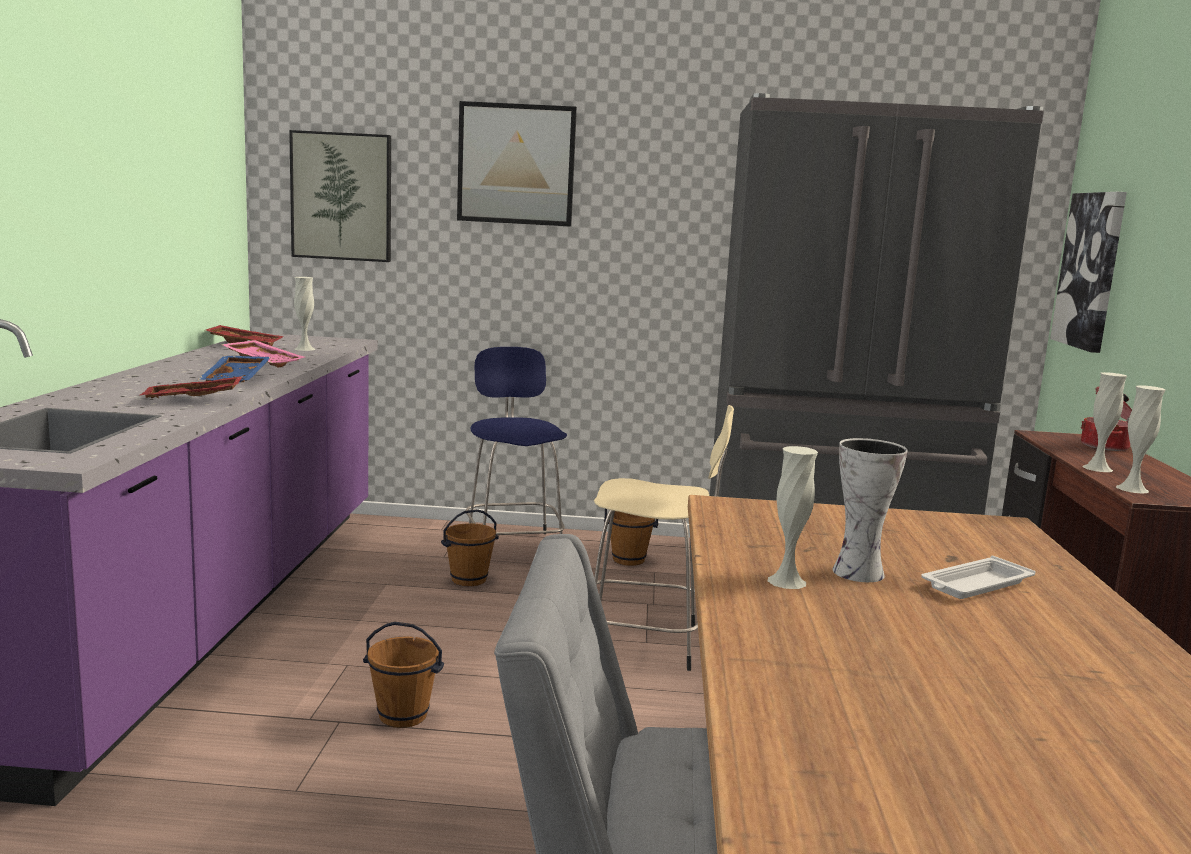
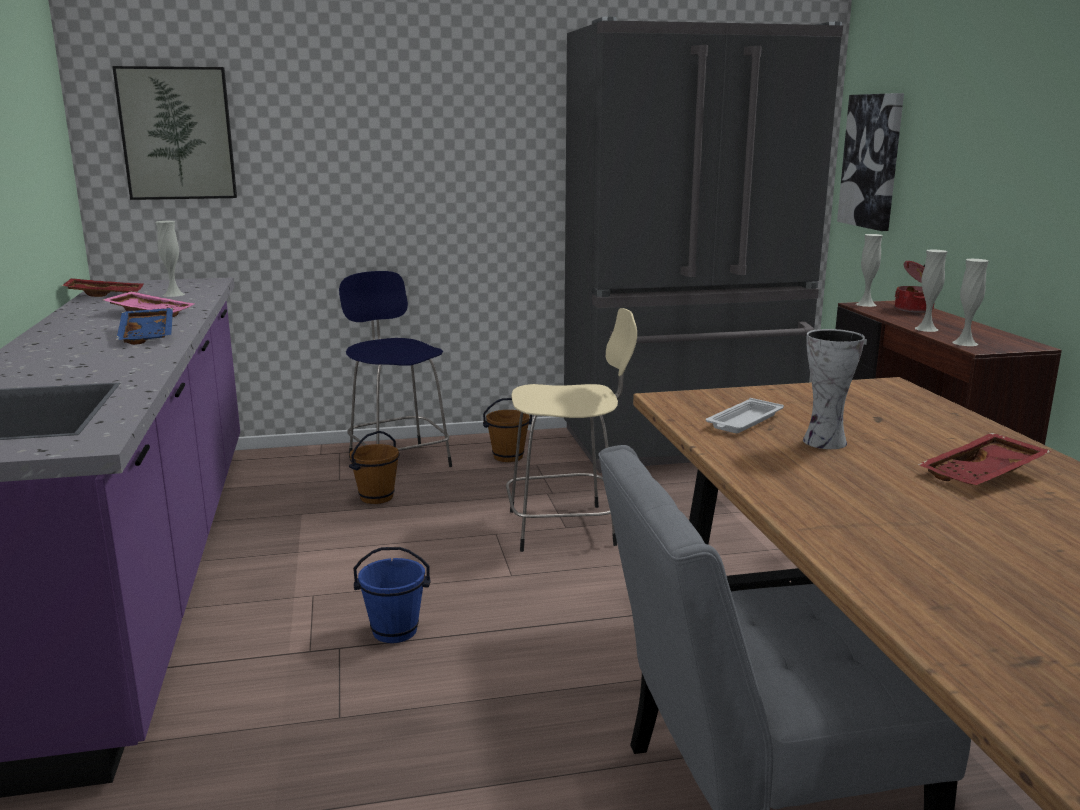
camera: 15 degrees left, 5 degrees up
red tray [140,376,243,398] -> red tray moved to [918,433,1051,485]
brown bucket [363,622,444,728] -> blue bucket [353,547,431,643]
picture [457,101,577,227] -> none
white vase [768,446,818,589] -> white vase moved to [856,234,883,307]
white tray [921,556,1036,599] -> white tray moved to [706,398,784,433]

